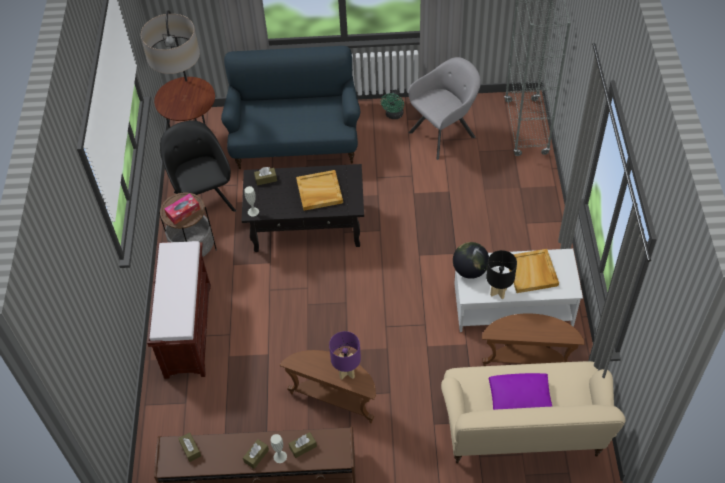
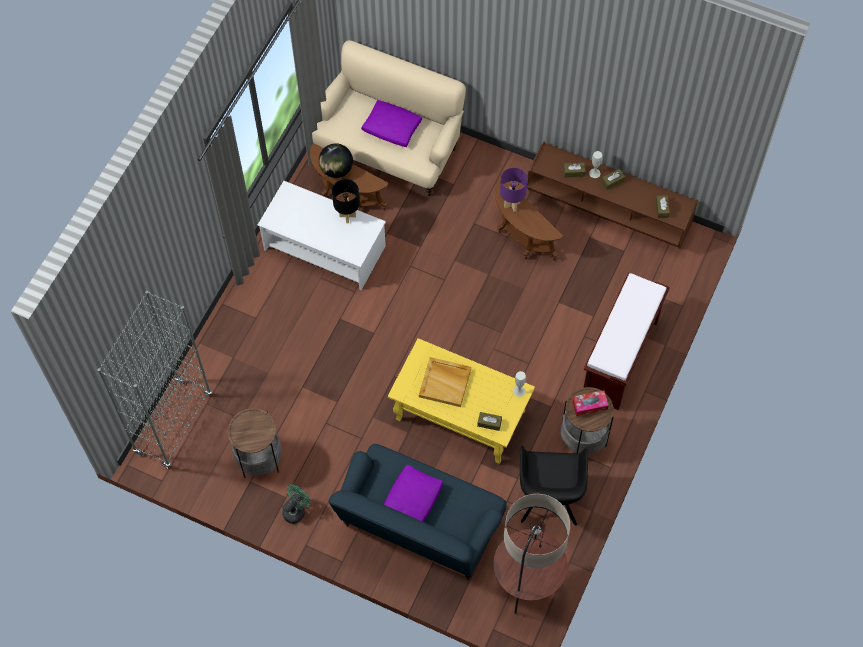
camera: 155 degrees left, 10 degrees up
black coffee table [242,164,364,252] -> yellow coffee table [388,338,535,464]
grey armchair [408,57,481,160] -> side table [228,408,282,478]
globe [453,242,489,279] -> globe moved to [319,143,353,178]
beige tray [509,249,559,293] -> none
none -> purple pillow [384,464,443,522]

